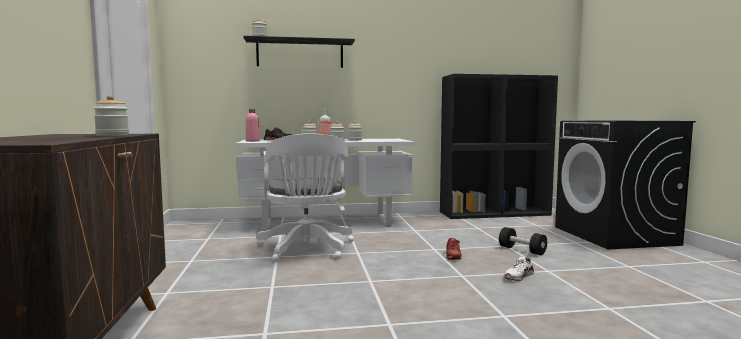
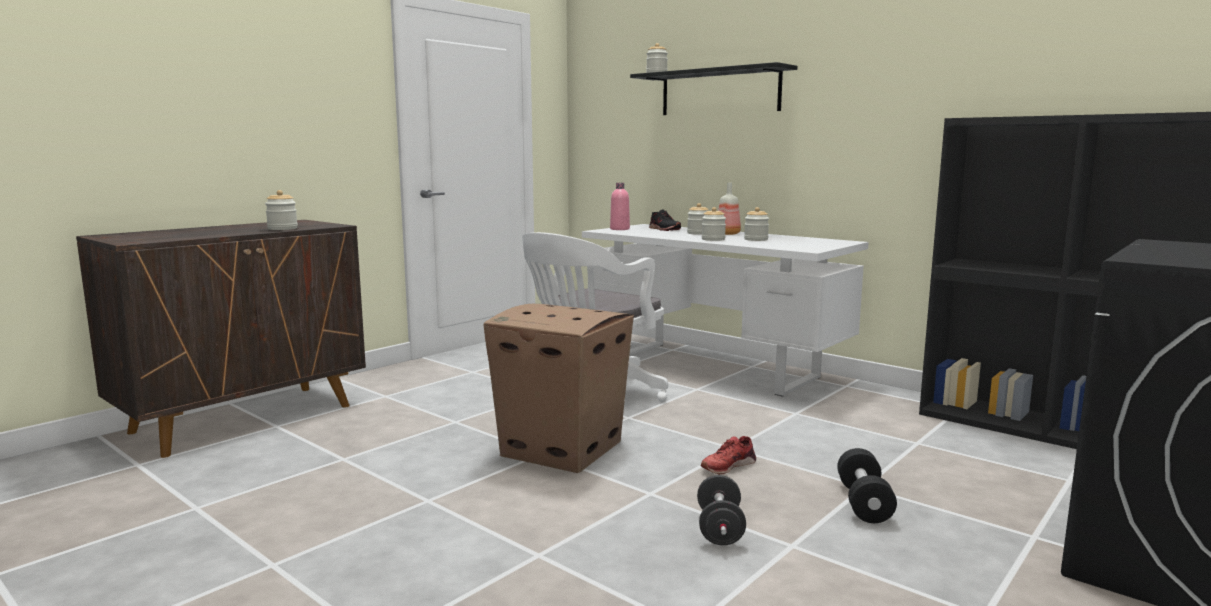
camera: 50 degrees right, 5 degrees up
white shoe [504,257,534,282] -> black dumbbell [697,475,746,545]
none -> cardboard box [483,304,634,473]

